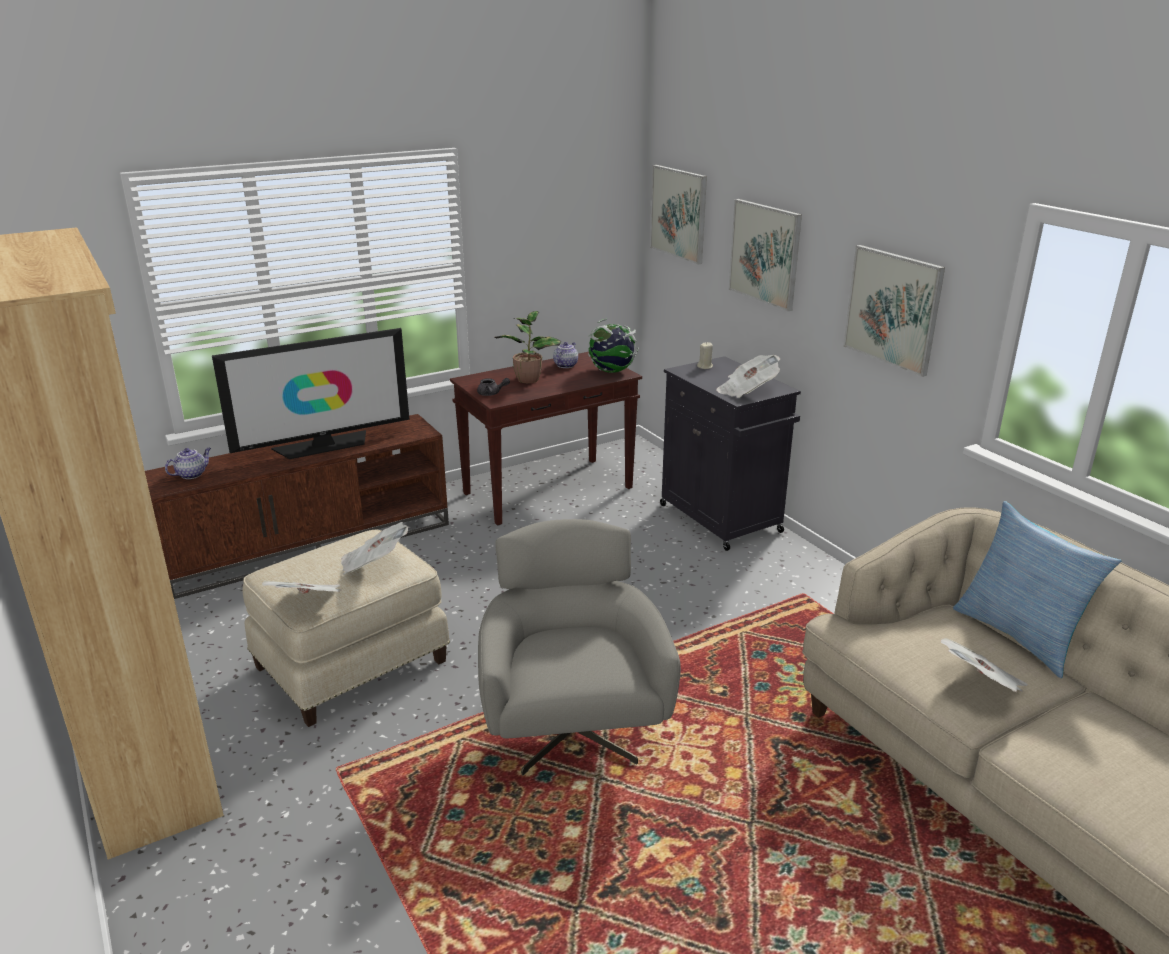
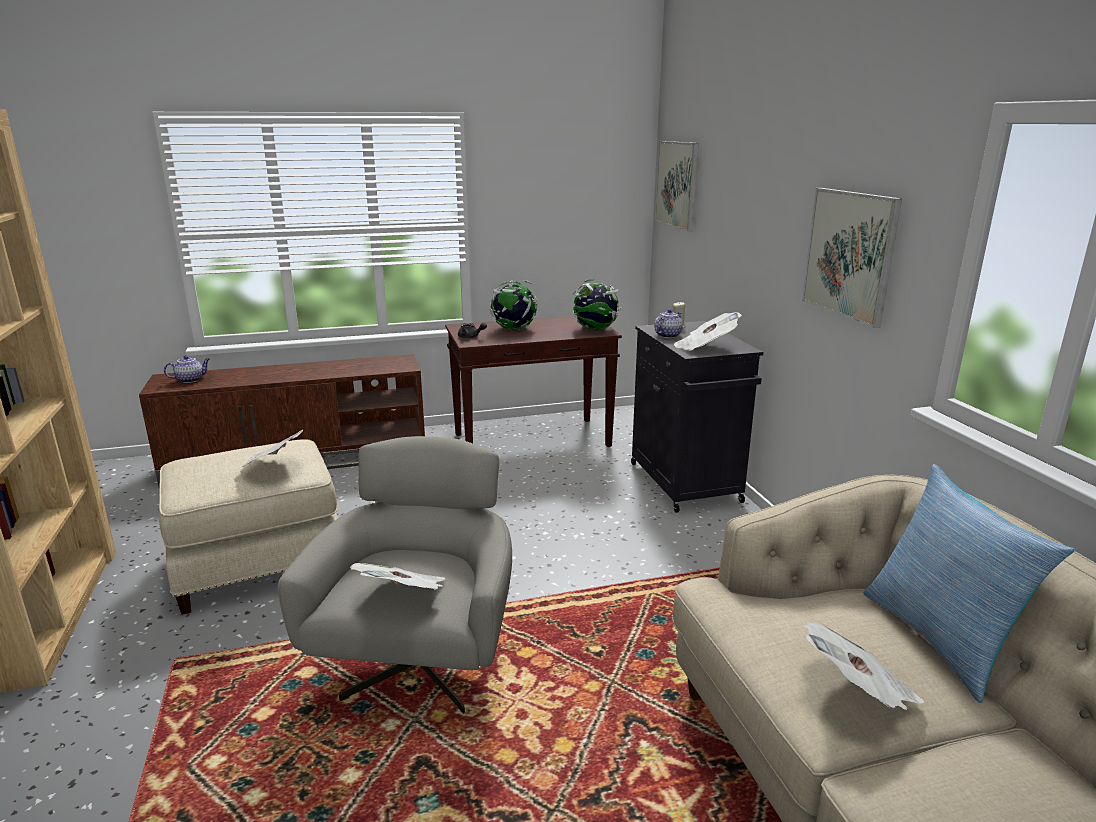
camera: 15 degrees right, 5 degrees down
television [212,328,410,459] -> none
newspaper [262,581,341,594] -> newspaper moved to [350,563,445,589]
potted plant [494,311,561,383] -> globe [490,280,538,330]
teapot [553,342,578,368] -> teapot moved to [654,309,683,338]
picture [728,199,802,311] -> none

